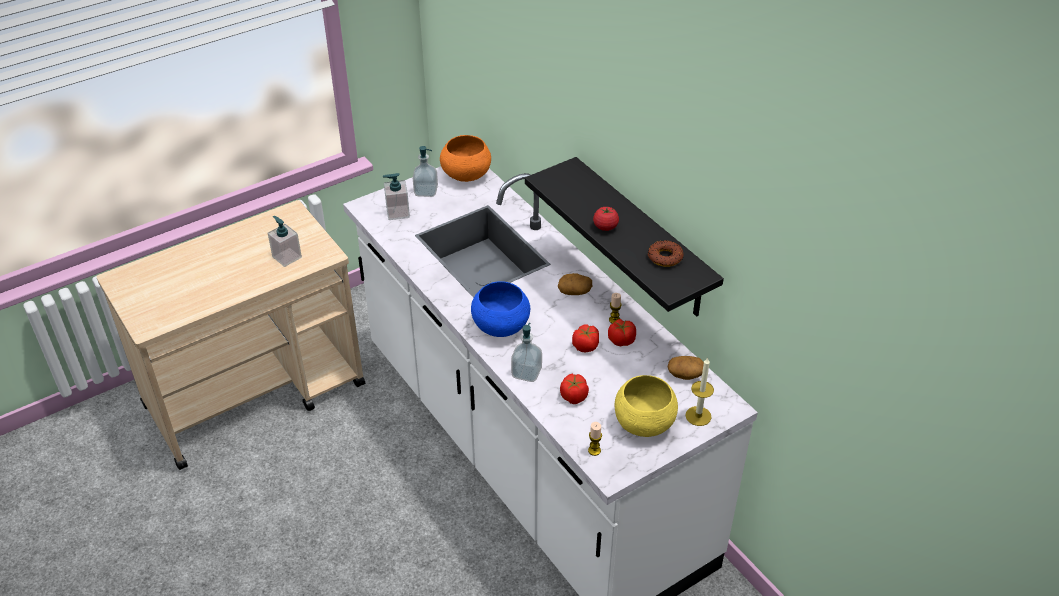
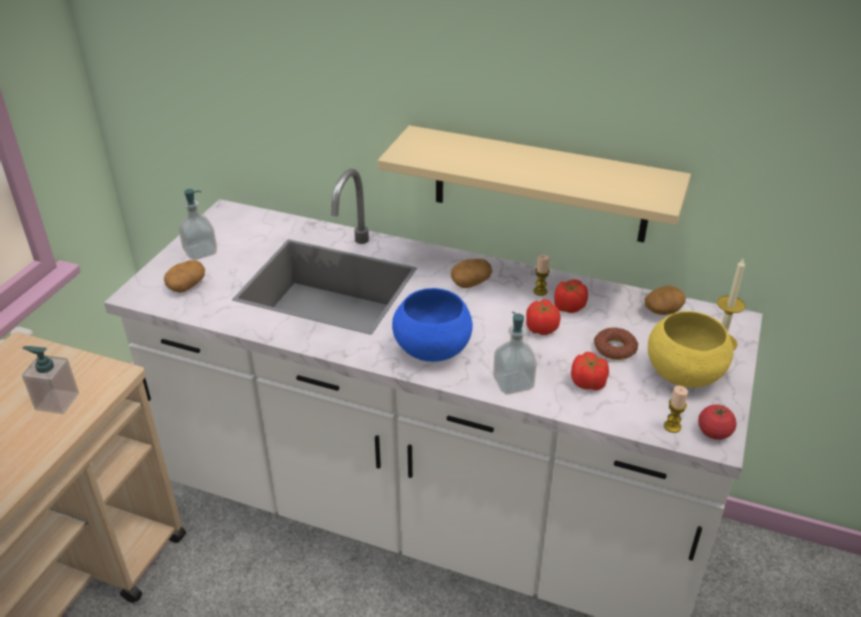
camera: 35 degrees left, 5 degrees down
soap dispenser [383,173,410,220] -> potato [164,260,205,293]
orange bowl [440,135,491,182] -> none
black shelf [525,157,724,317] -> beige shelf [378,125,691,243]
tomato [593,206,619,231] -> tomato moved to [698,404,737,440]
donut [648,241,683,267] -> donut moved to [594,327,638,360]

